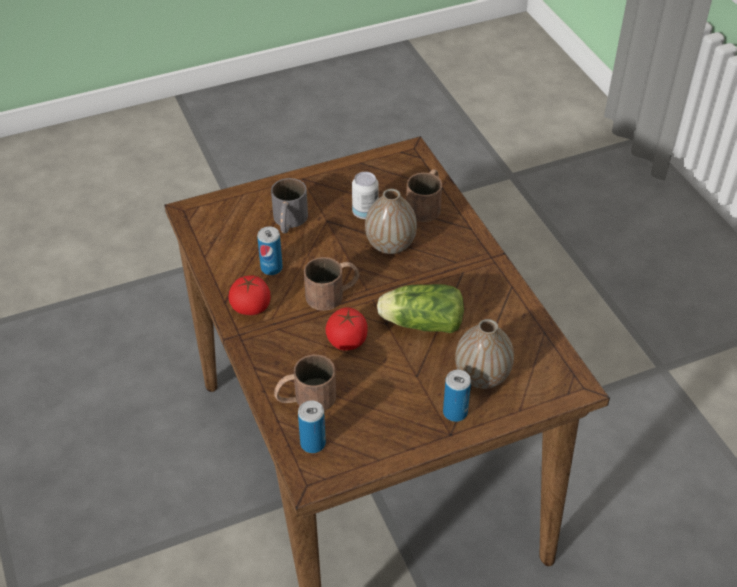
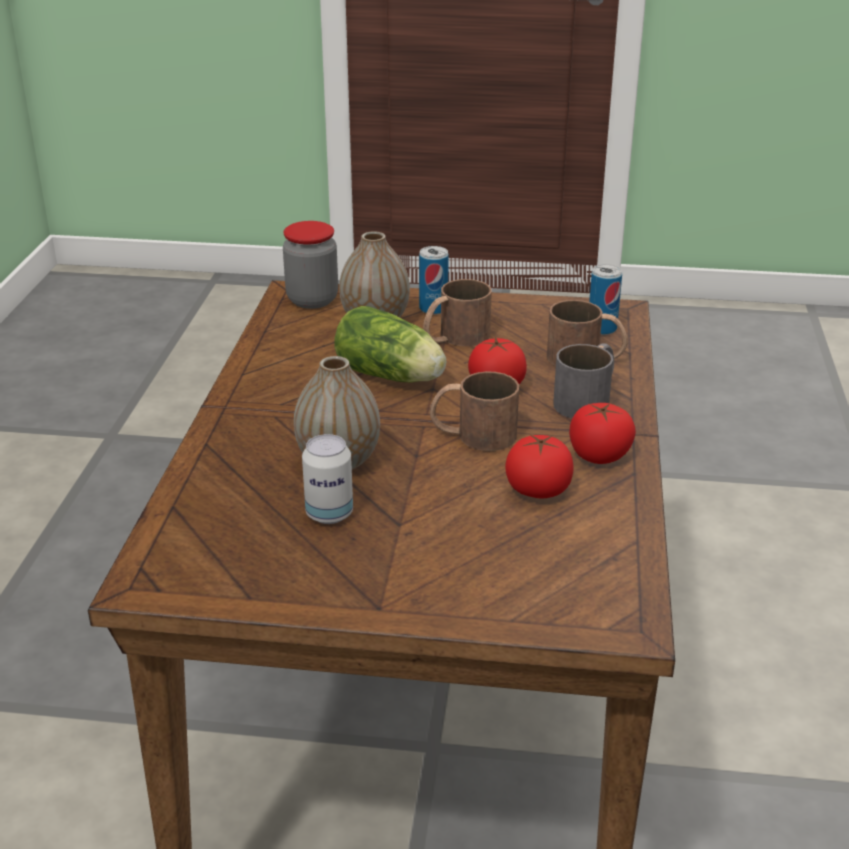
camera: 150 degrees left, 15 degrees down
can [257,227,283,275] -> tomato [505,434,574,498]
grey mug [271,178,308,234] -> grey mug moved to [553,343,614,418]
brown mug [406,169,442,222] -> brown mug moved to [423,279,492,346]
none -> jar [283,221,338,309]

